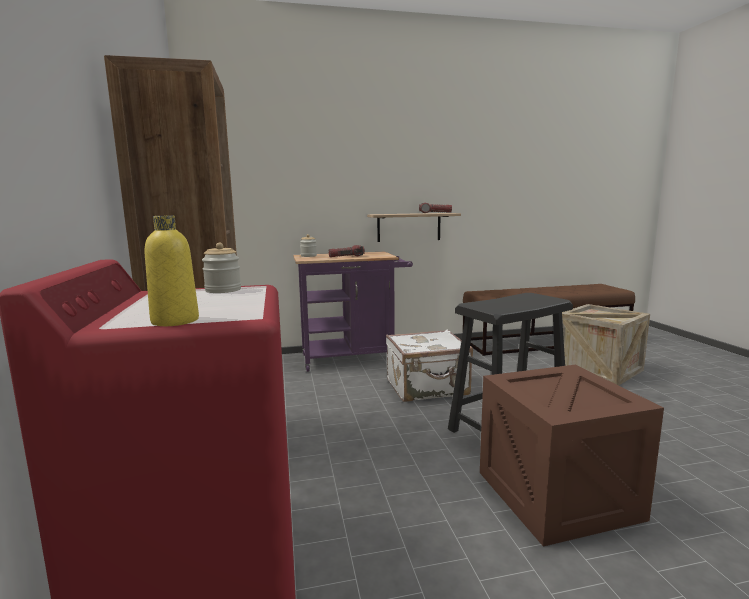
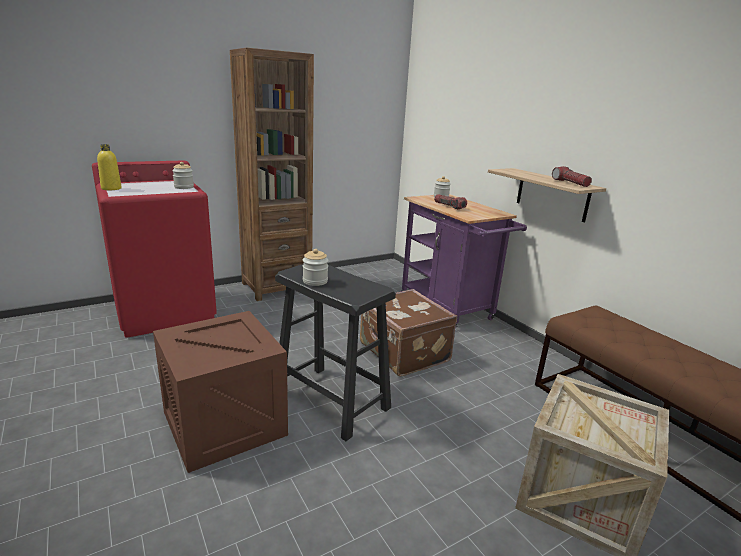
camera: 70 degrees right, 10 degrees up
white suitcase [386,330,473,402] -> brown suitcase [360,289,457,377]
none -> jar [303,249,328,286]

